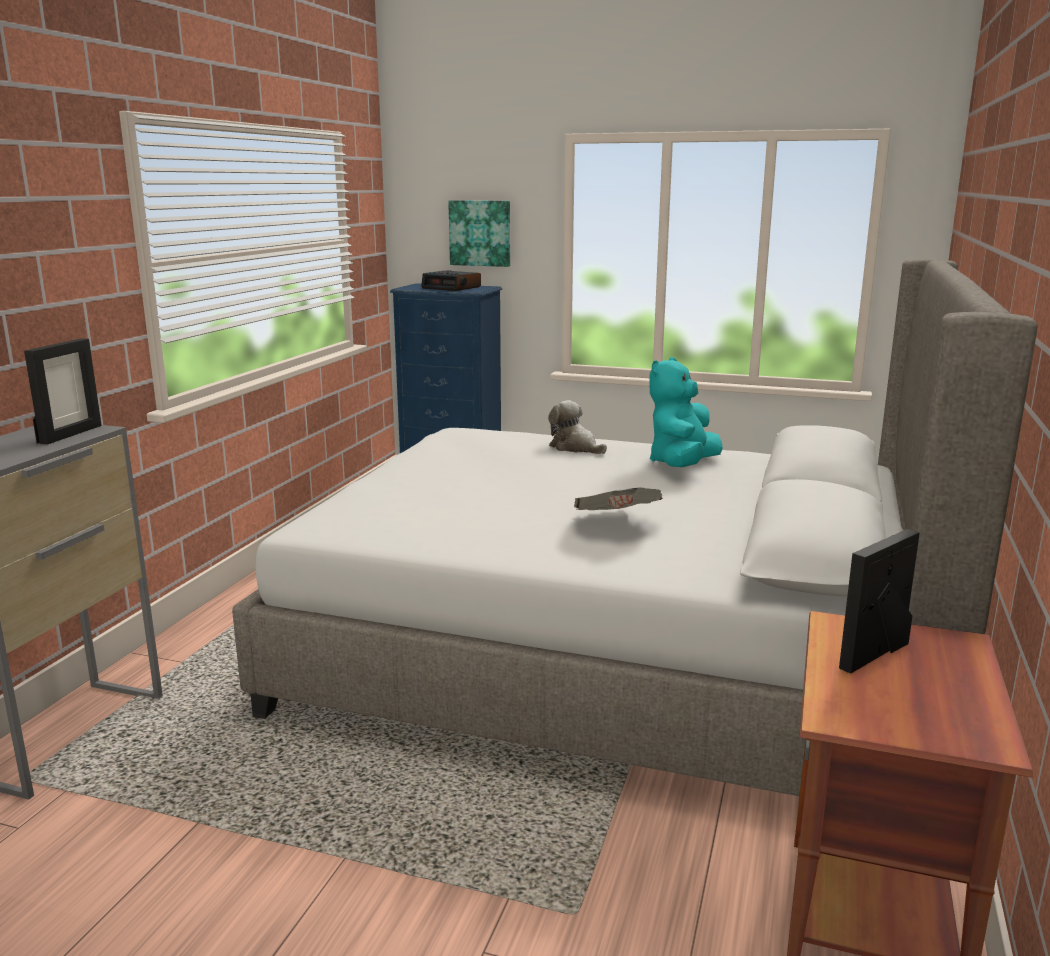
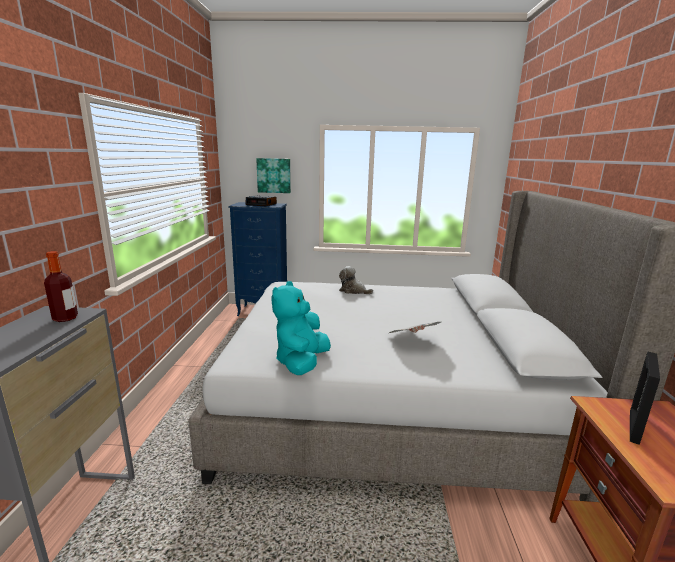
camera: 15 degrees left, 0 degrees up
picture frame [24,338,102,444] -> bottle [44,251,78,322]
turquoise plush toy [650,357,723,467] -> turquoise plush toy moved to [272,281,331,375]

